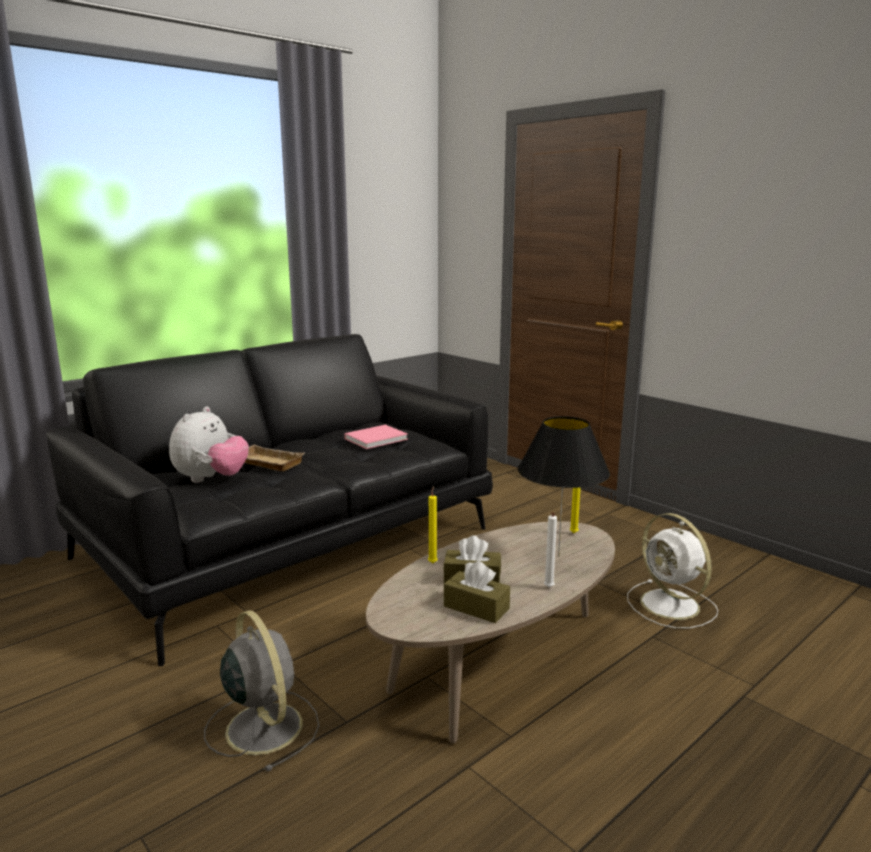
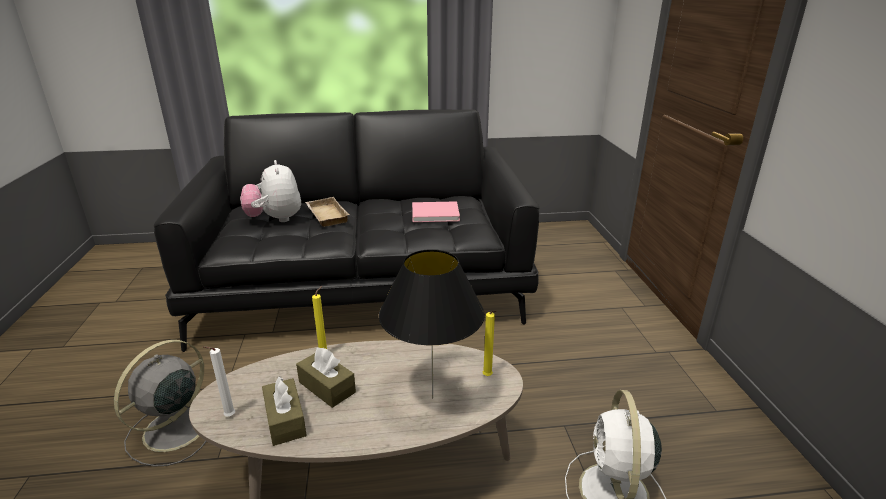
camera: 35 degrees right, 10 degrees up
plush toy [169,407,249,483] -> plush toy turned 105 degrees clockwise [240,160,301,222]
grey fan [204,610,319,772] -> grey fan turned 150 degrees counterclockwise [114,340,207,466]
white candle [544,512,557,587] -> white candle moved to [203,346,235,417]

